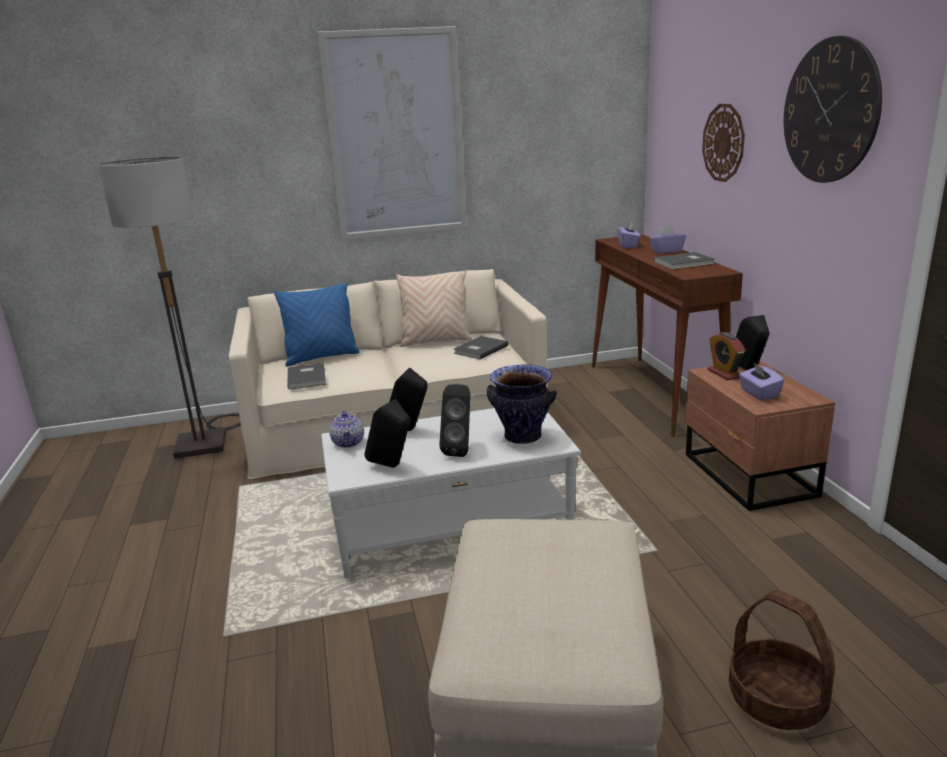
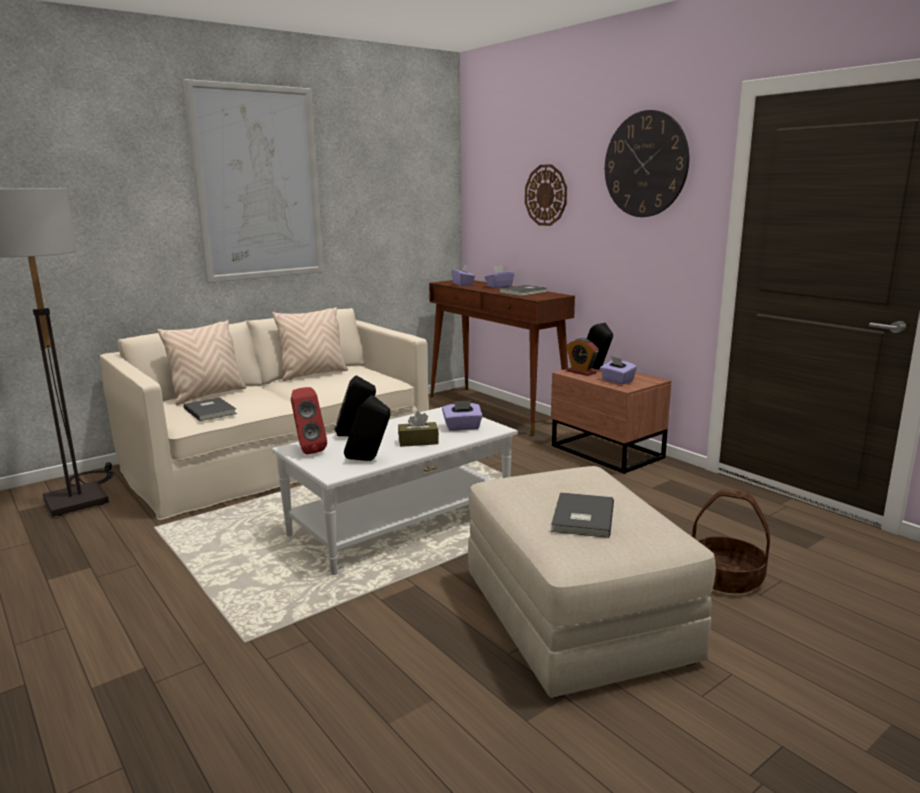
camera: 25 degrees left, 5 degrees down
blue pillow [274,282,360,367] -> beige pillow [157,320,247,405]
teapot [329,410,364,448] -> red speaker [291,387,327,455]
black speaker [439,384,470,457] -> brown tissue box [398,411,439,447]
grey book [454,336,509,359] -> grey book moved to [551,492,614,538]
vase [487,364,557,444] -> purple tissue box [442,401,483,431]

